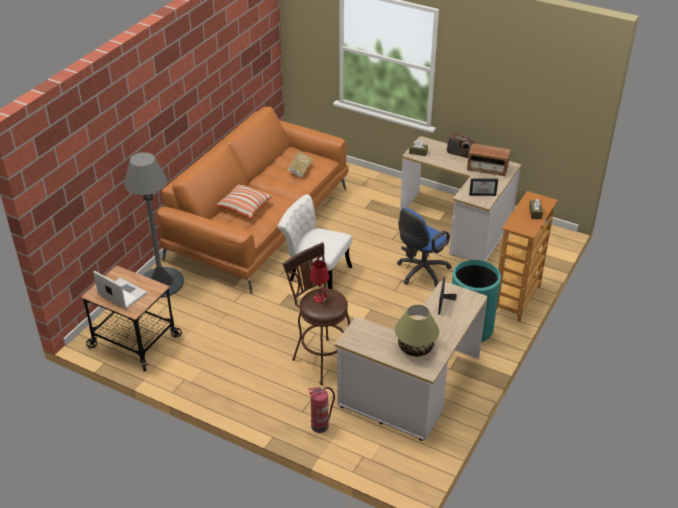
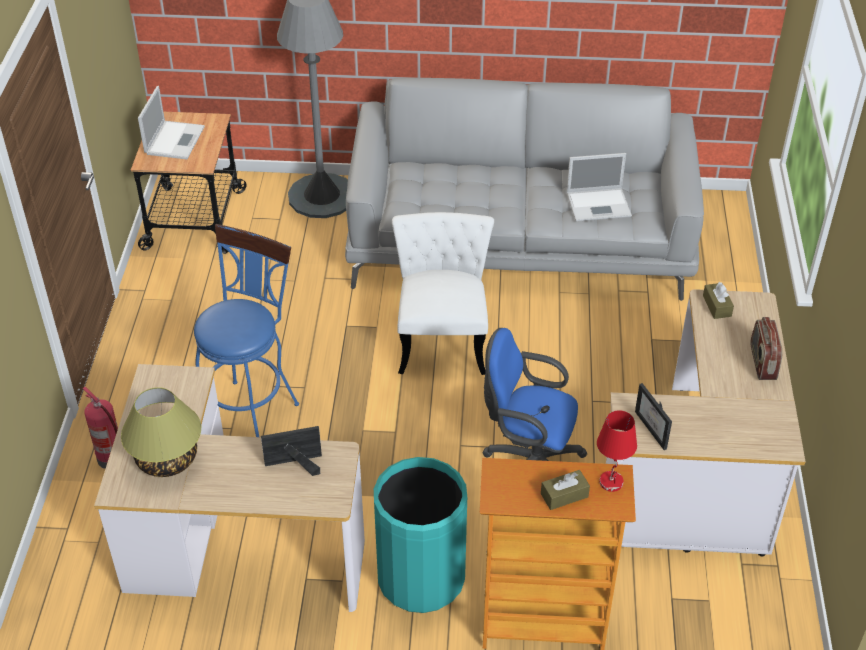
camera: 65 degrees right, 5 degrees up
orange sofa [157,107,349,294] -> grey sofa [345,78,704,301]
pillow [217,184,272,219] -> none
brown stool [283,242,350,385] -> blue stool [194,224,299,437]
book [288,151,313,178] -> laptop [567,153,632,222]
red table lamp [310,260,329,304] -> red table lamp moved to [597,410,637,492]
radio [467,143,511,176] -> none

